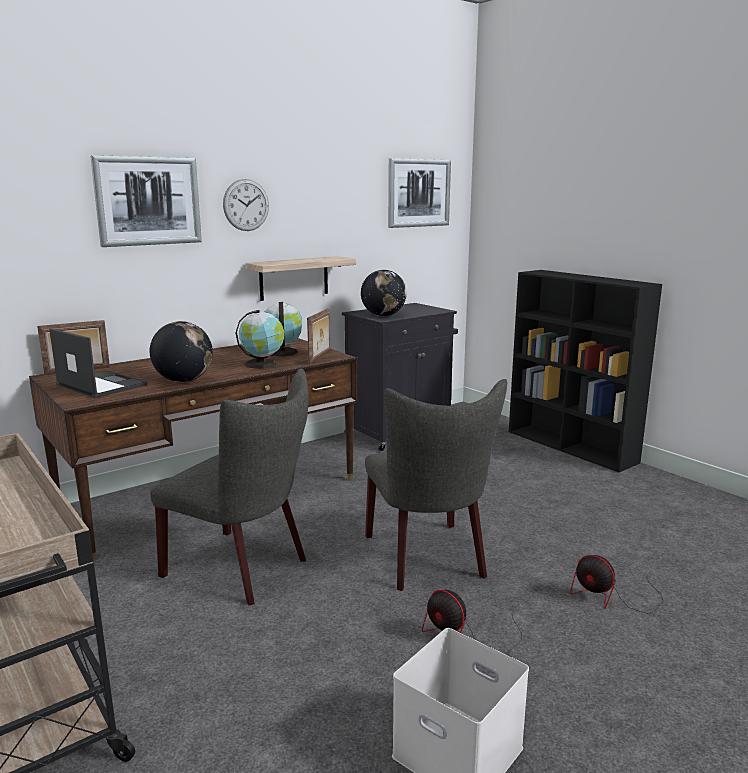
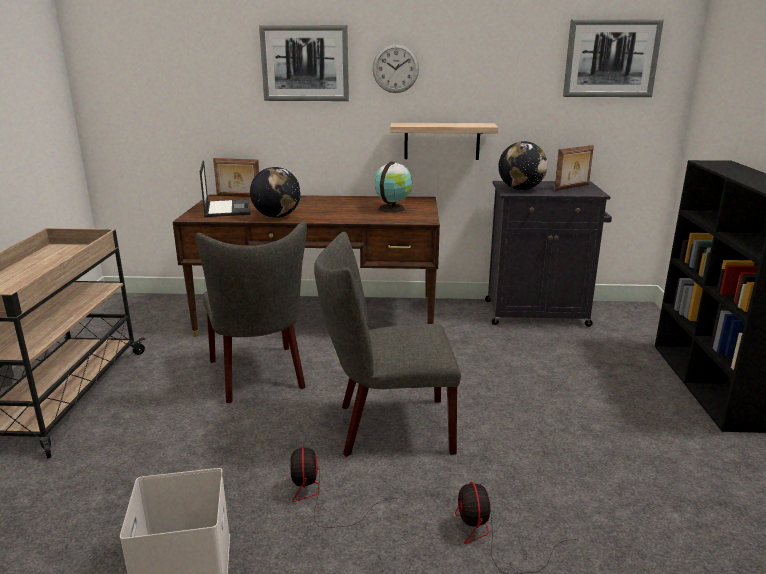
camera: 40 degrees right, 5 degrees up
globe [236,310,284,369] -> none
picture frame [307,308,330,364] -> picture frame moved to [554,145,594,191]
grey chair [365,379,507,591] -> grey chair turned 60 degrees clockwise [314,232,461,457]

